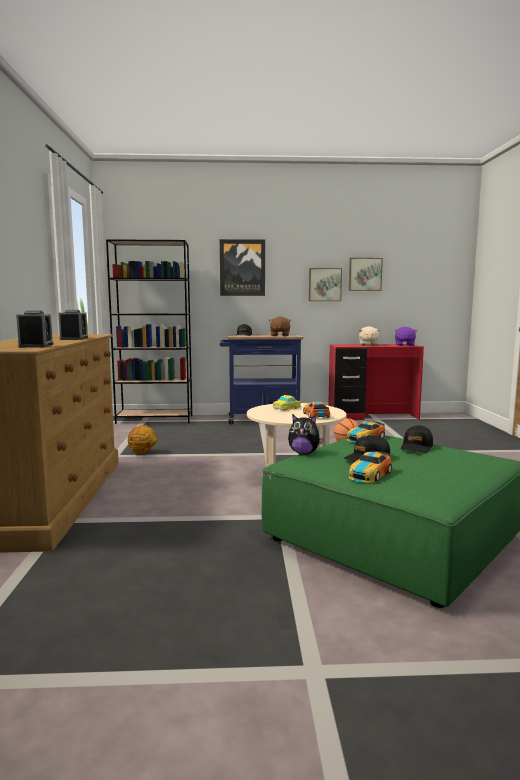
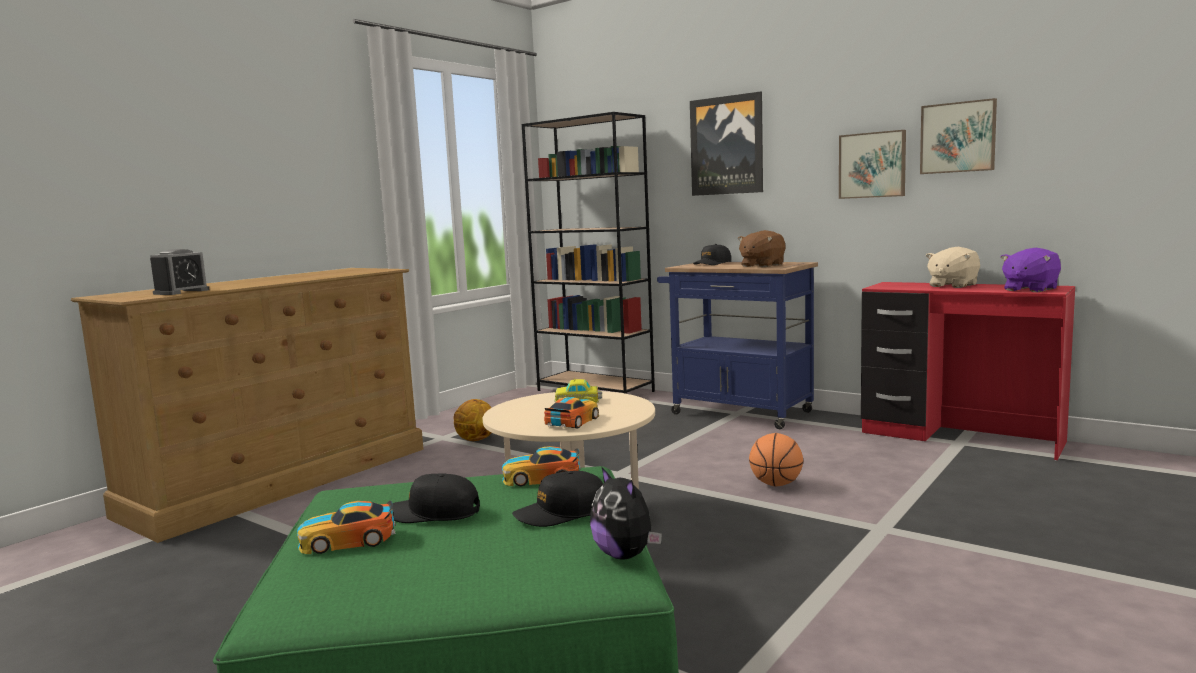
camera: 40 degrees right, 0 degrees up
alarm clock [58,310,88,340] -> none
plush toy [288,414,324,454] -> plush toy moved to [590,468,662,560]

